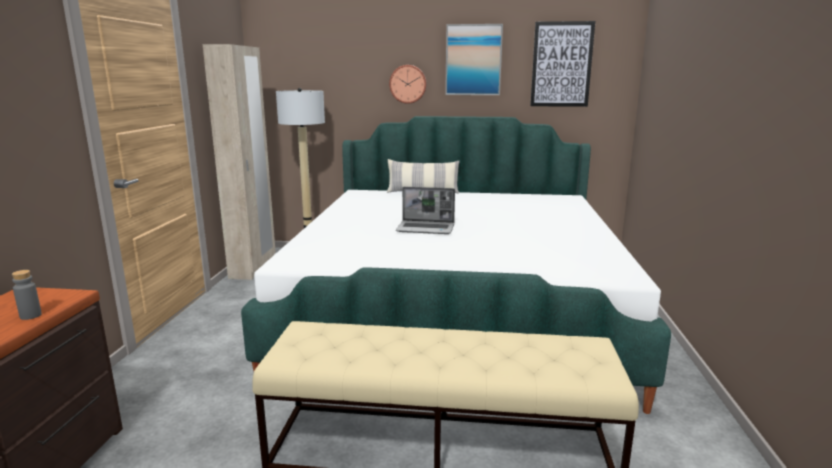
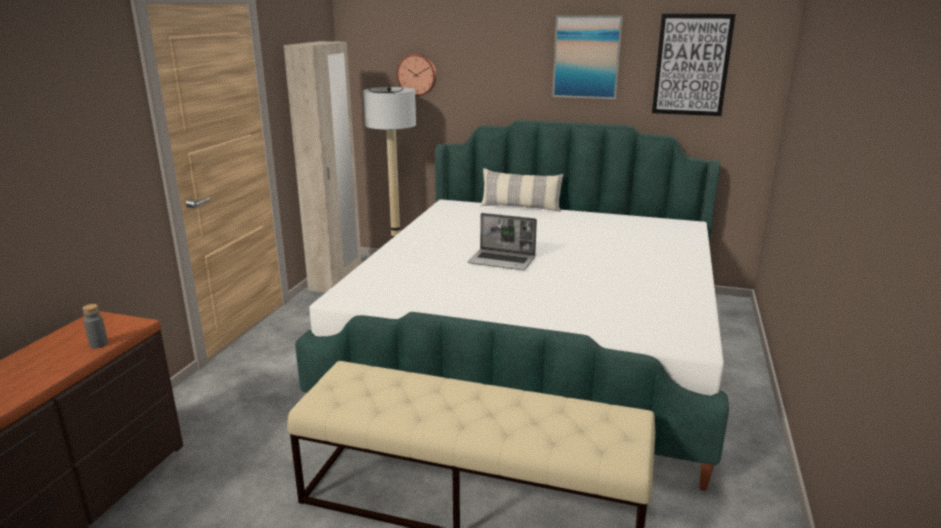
camera: 10 degrees right, 5 degrees up
wall clock [389,65,427,104] -> wall clock moved to [397,54,437,96]

